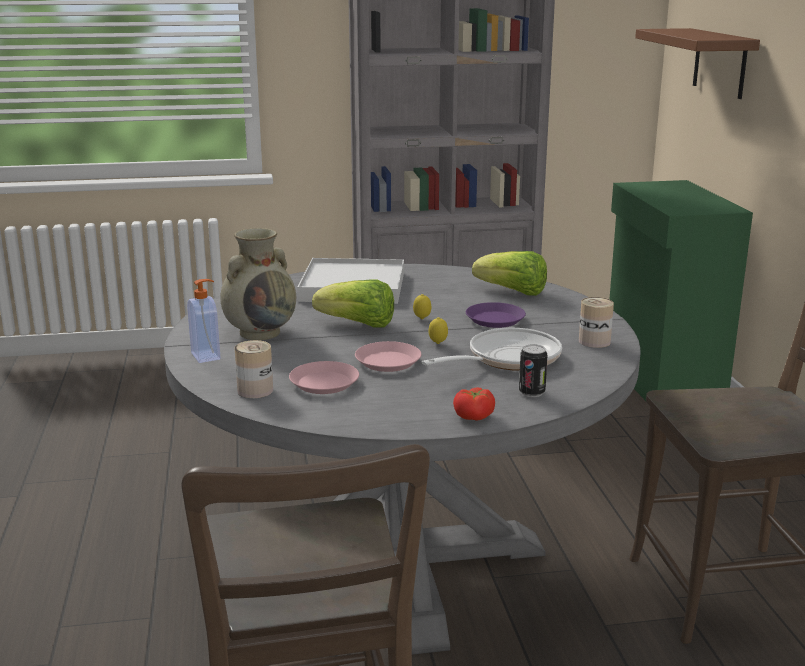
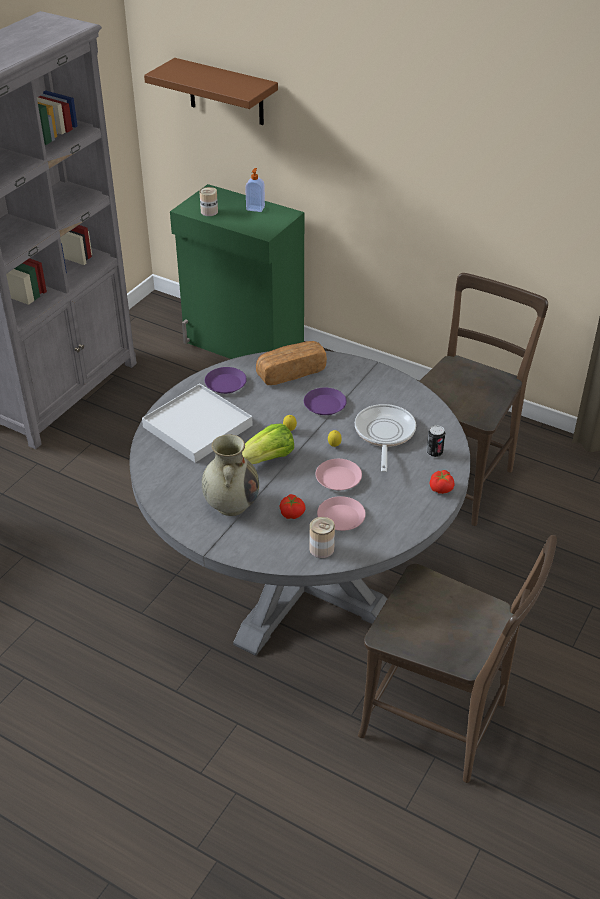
camera: 50 degrees left, 20 degrees up
soap dispenser [187,279,220,363] -> soap dispenser moved to [245,168,265,212]
lettuce [472,251,547,296] -> bread [256,341,327,385]
can [579,297,614,348] -> can moved to [199,187,218,216]
none -> purple plate [205,367,247,394]
none -> tomato [279,494,306,519]

